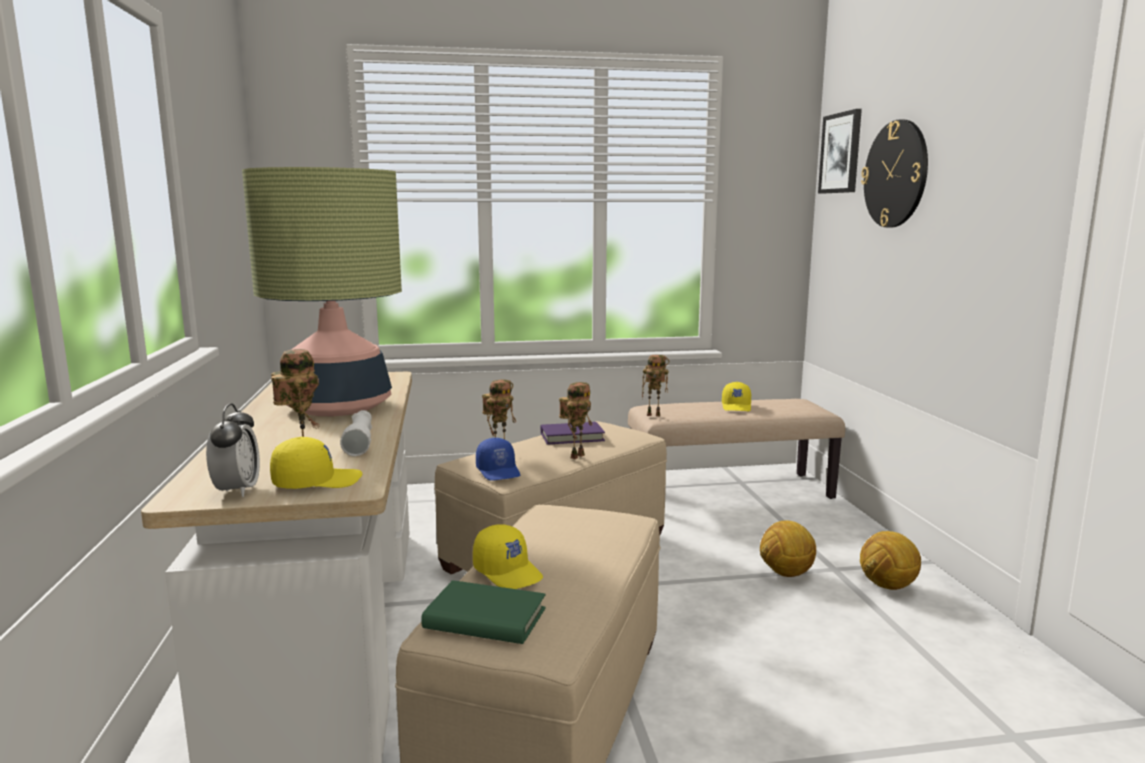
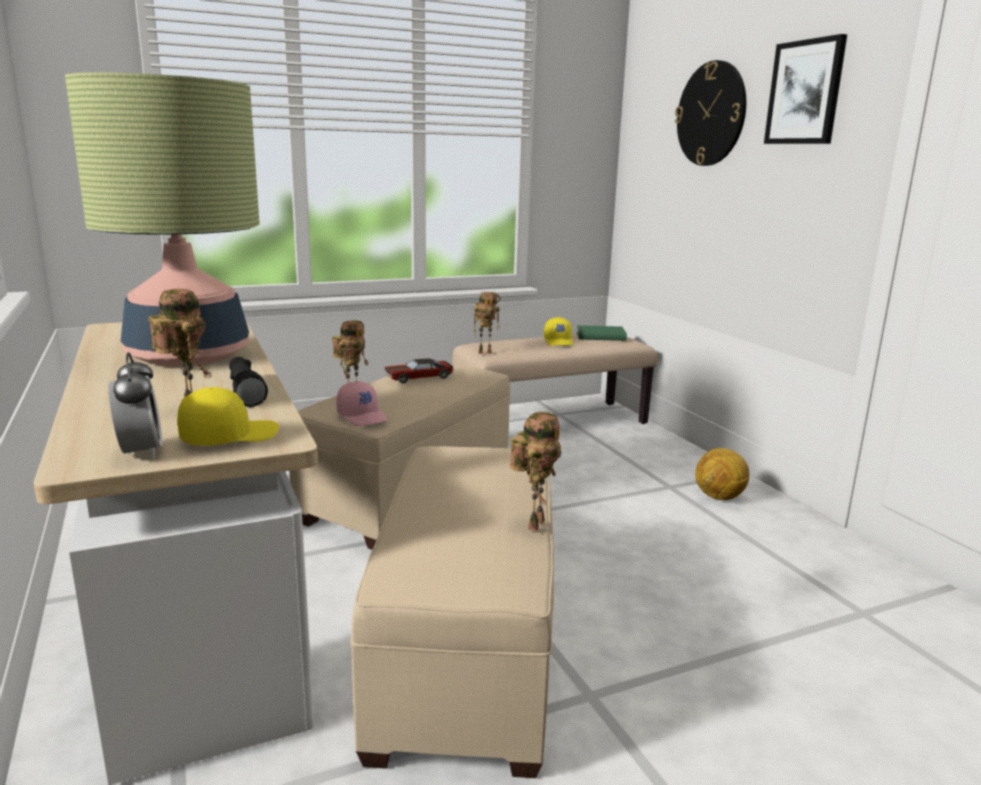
camera: 15 degrees left, 5 degrees up
white flashlight [340,410,372,456] -> black flashlight [229,357,268,407]
green book [421,580,546,644] -> green book moved to [577,325,627,341]
yellow cap [473,524,543,589] -> none
blue cap [476,438,520,481] -> pink cap [336,381,388,426]
purple book [541,422,605,445] -> toy car [385,358,454,383]
toy robot [559,382,592,459] -> toy robot moved to [510,412,561,531]
football [760,521,816,577] -> none
picture [818,109,862,194] -> picture moved to [764,34,847,144]

